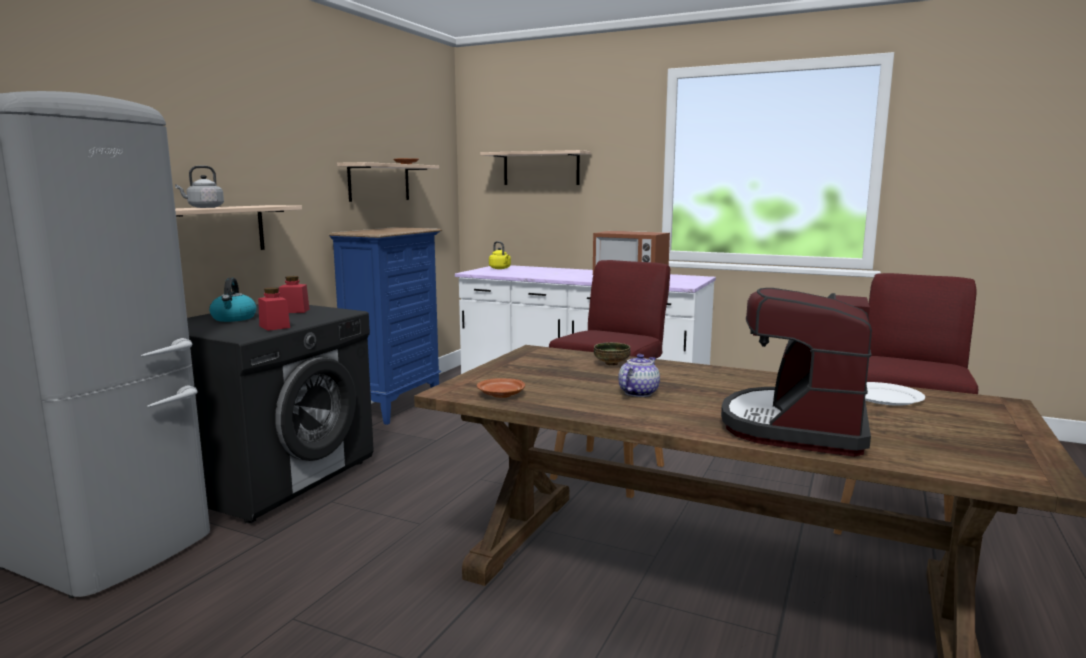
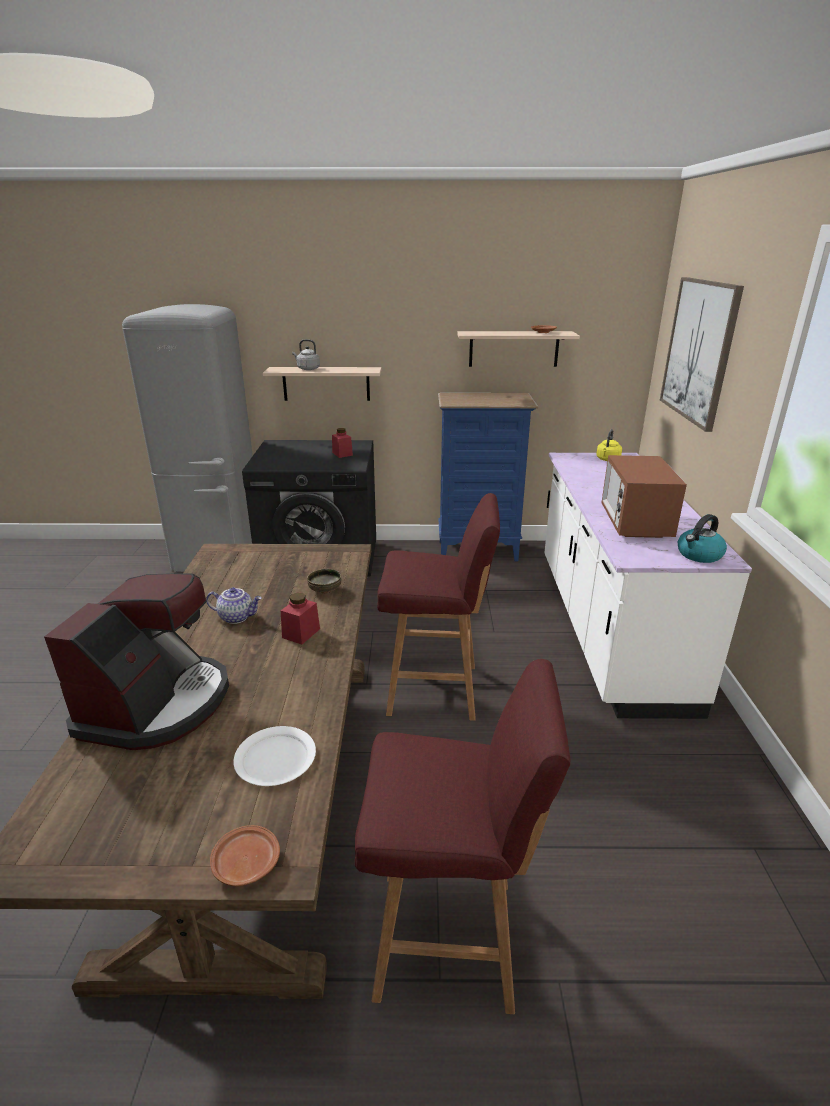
camera: 65 degrees right, 15 degrees up
kettle [209,278,257,322] -> kettle moved to [678,514,727,563]
red jar [258,287,290,331] -> red jar moved to [281,593,320,645]
brown plate [477,378,525,398] -> brown plate moved to [210,825,280,886]
shelf [480,150,591,185] -> picture [660,277,744,432]
coffee machine [721,288,872,457] -> coffee machine turned 105 degrees clockwise [44,573,229,750]

